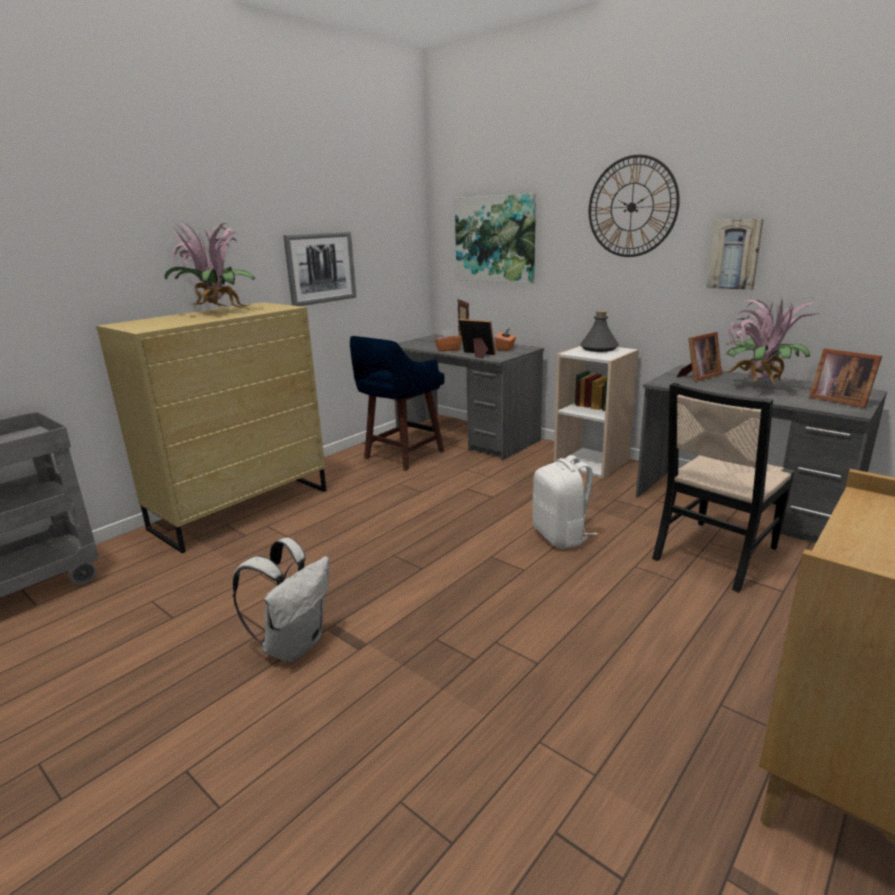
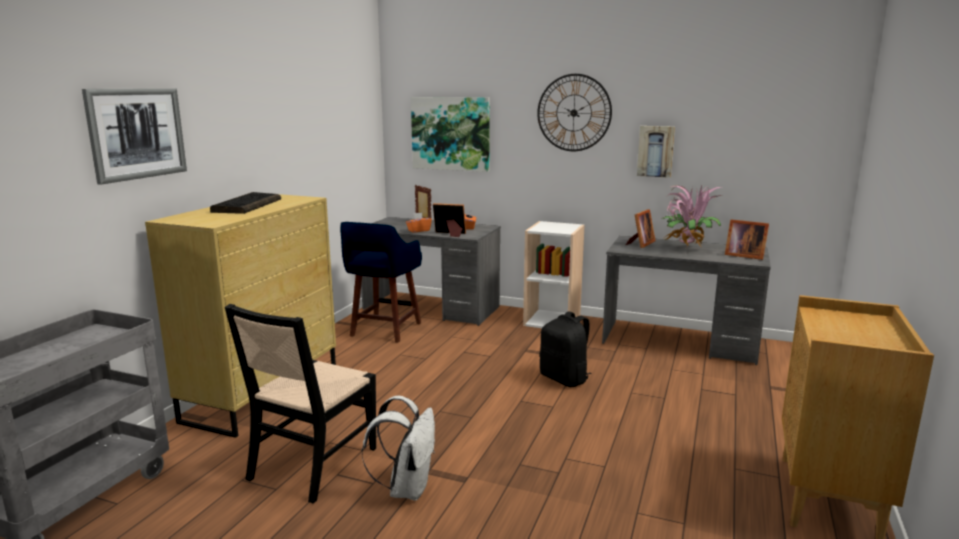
camera: 20 degrees left, 5 degrees down
potted plant [164,220,255,310] -> keyboard [210,192,281,214]
picture [283,232,357,306] -> picture moved to [82,88,187,185]
white backpack [532,455,597,549] -> black backpack [540,311,592,387]
grey bottle [580,311,619,352] -> none
chair [652,383,795,592] -> chair moved to [225,304,376,504]

